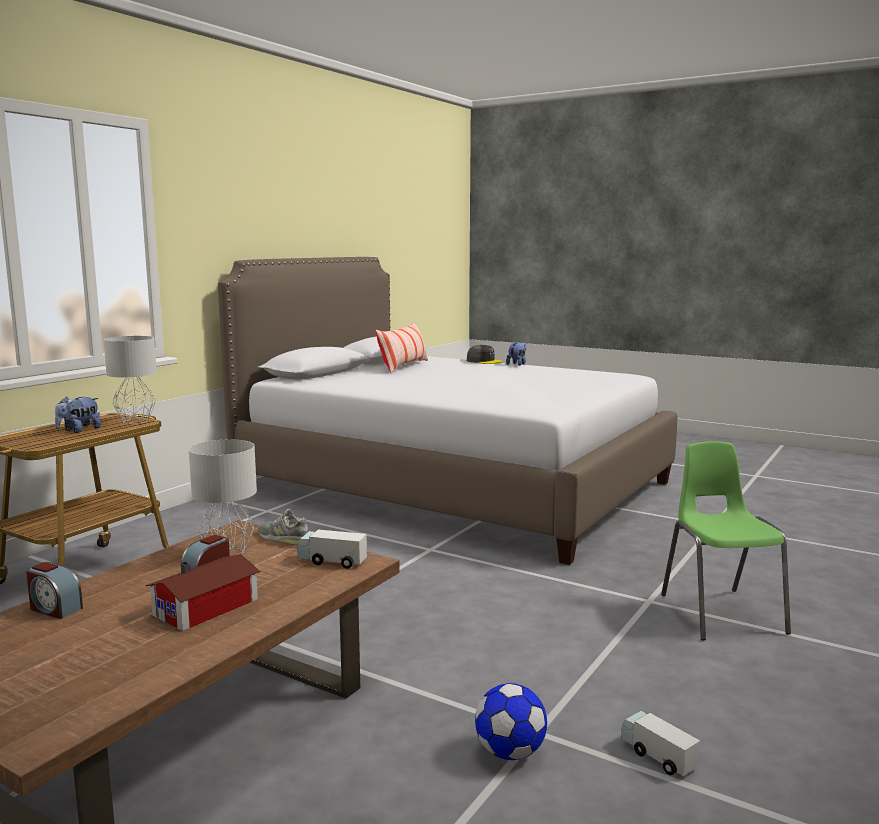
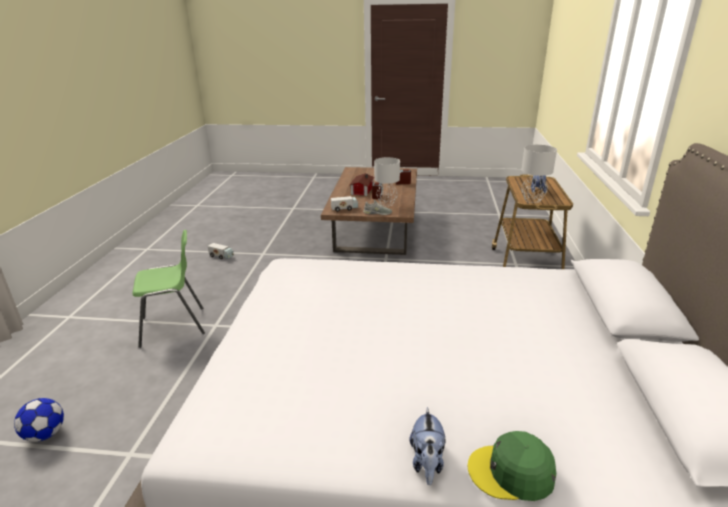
camera: 155 degrees right, 15 degrees up
pillow [375,322,428,374] -> none
grey cap [467,345,503,364] -> green cap [468,431,556,501]
football [475,683,547,760] -> football moved to [14,398,64,442]
green chair [661,441,791,641] -> green chair turned 75 degrees counterclockwise [132,230,205,348]

